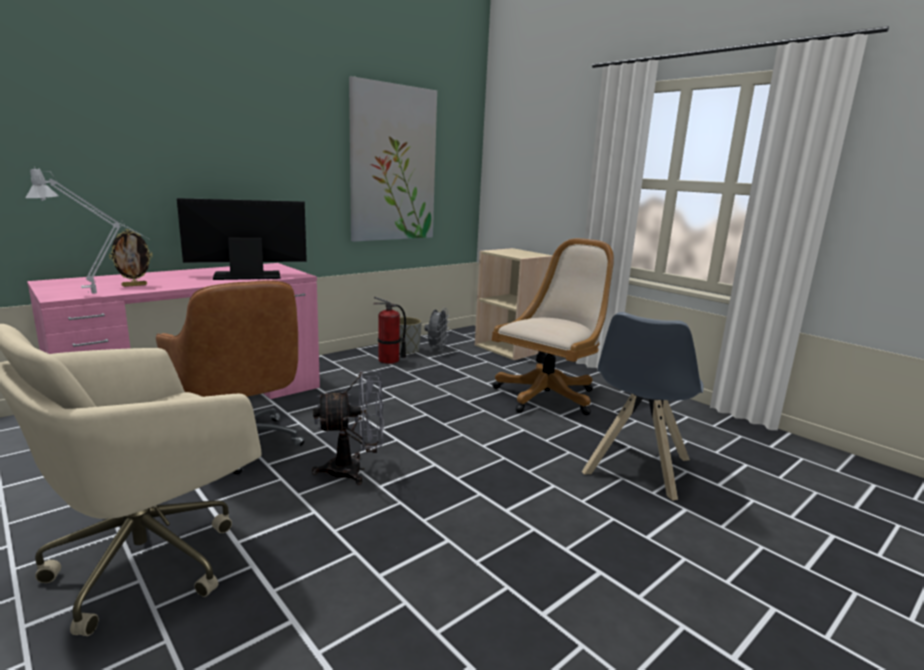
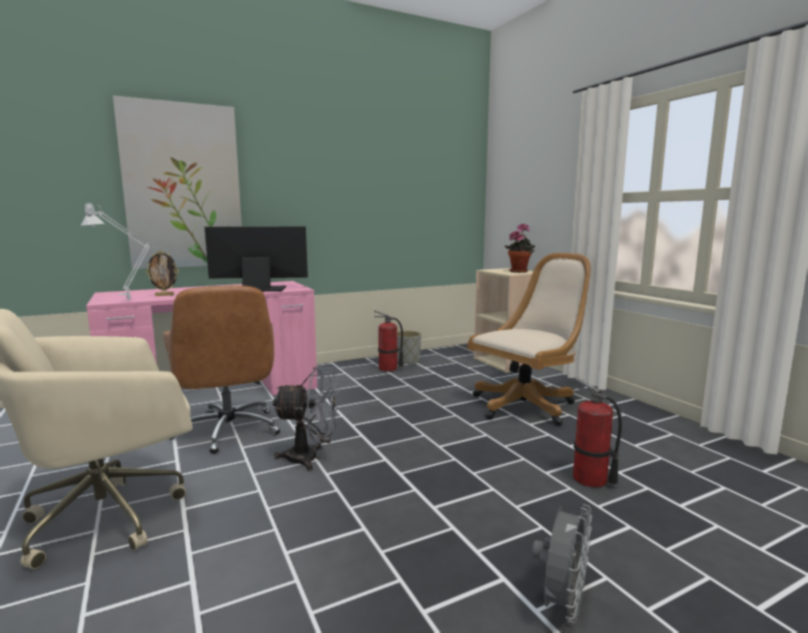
camera: 15 degrees right, 5 degrees down
picture [349,76,437,242] -> picture moved to [113,96,242,269]
grey fan [425,308,450,351] -> grey fan moved to [532,504,592,623]
grey chair [582,312,704,501] -> fire extinguisher [572,376,622,488]
none -> potted plant [505,223,535,273]

